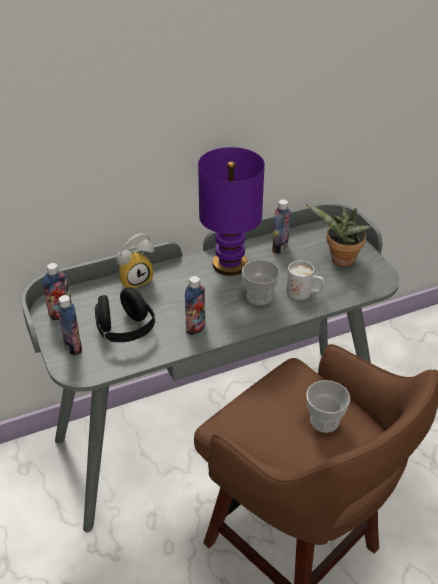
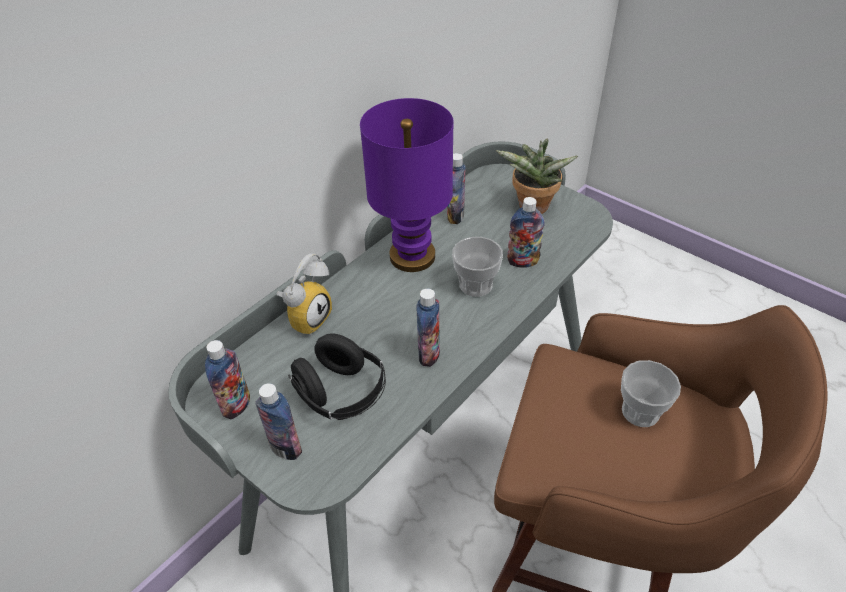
camera: 25 degrees left, 5 degrees up
white mug [287,261,324,300] -> bottle [507,197,545,268]

